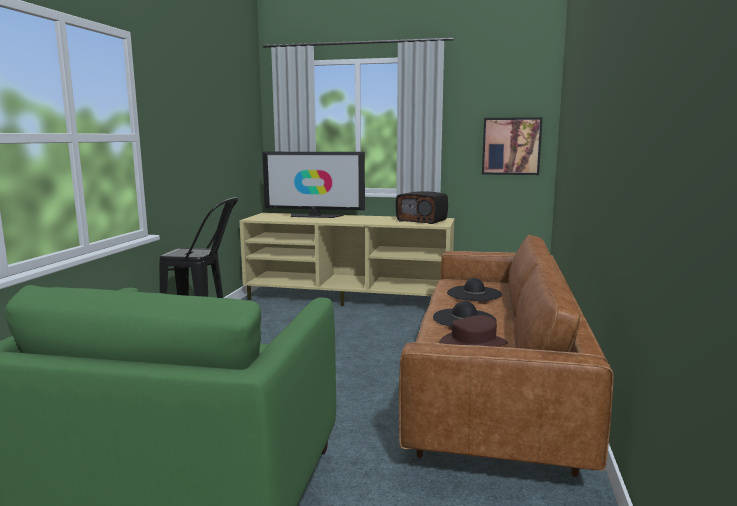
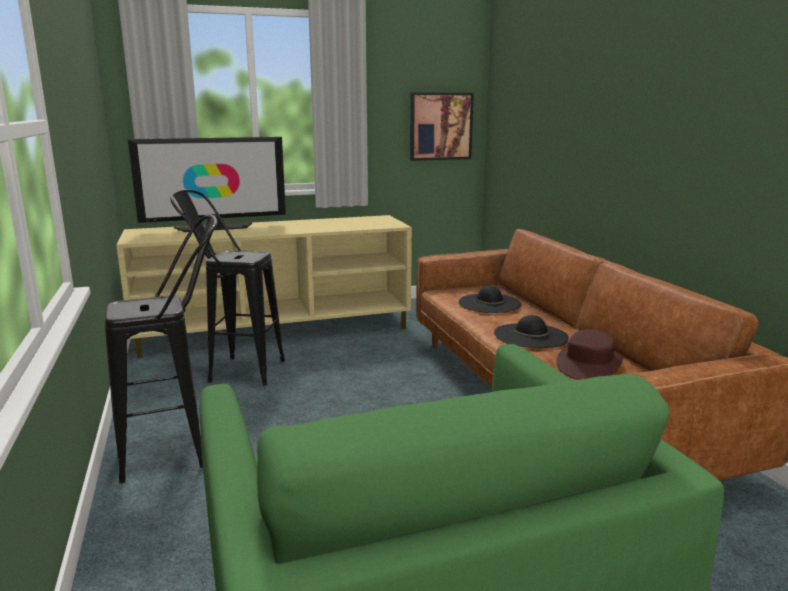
camera: 30 degrees left, 5 degrees up
radio [396,191,448,224] -> none
none -> black stool [170,189,285,386]

